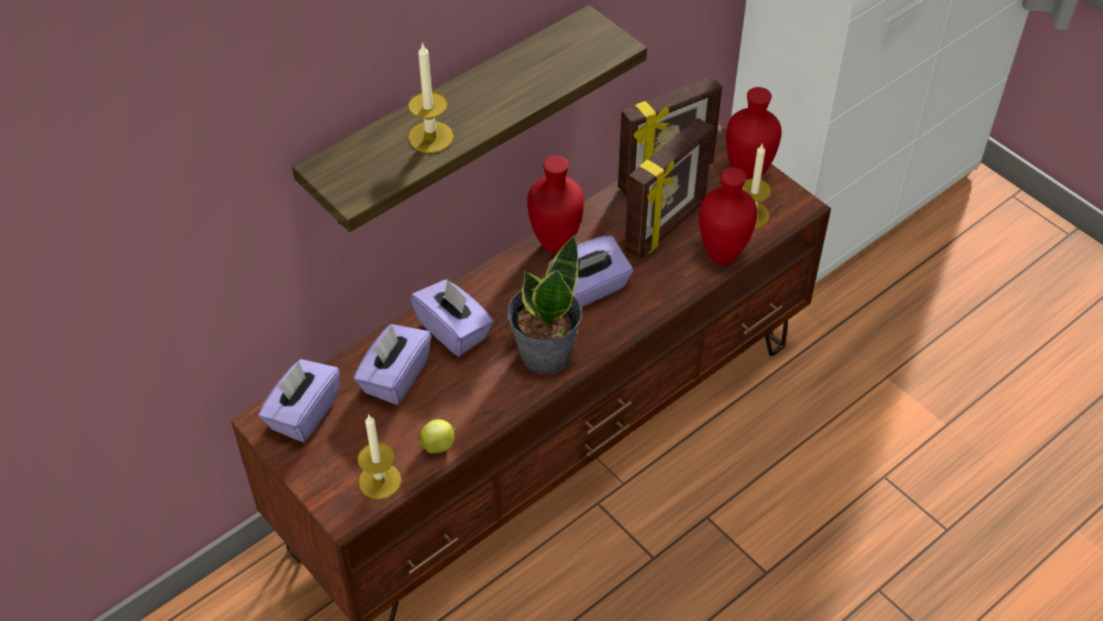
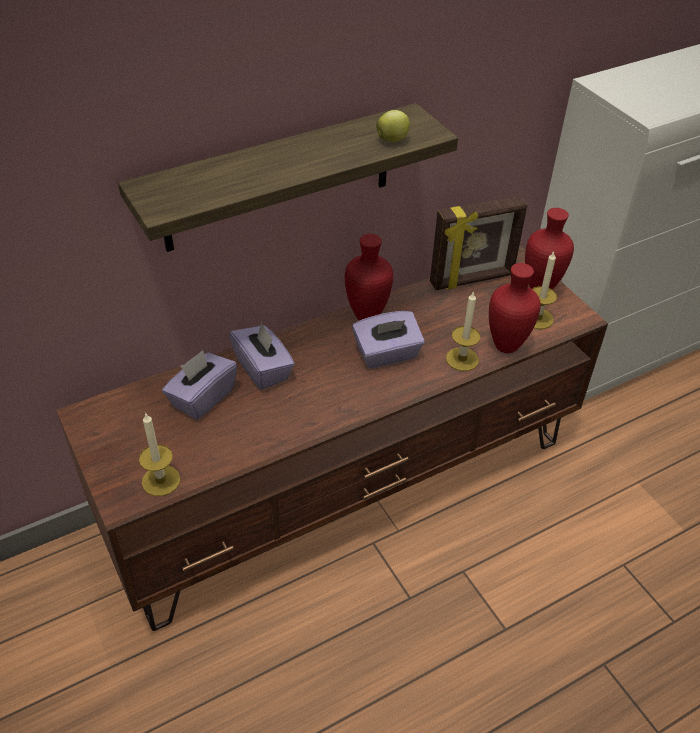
camera: 10 degrees right, 5 degrees down
purple tissue box [258,359,340,442] -> none
candle [408,42,453,153] -> candle moved to [446,291,481,371]
apple [418,419,456,454] -> apple moved to [376,110,411,142]
potted plant [507,234,582,374] -> none
picture frame [625,118,714,260] -> none

